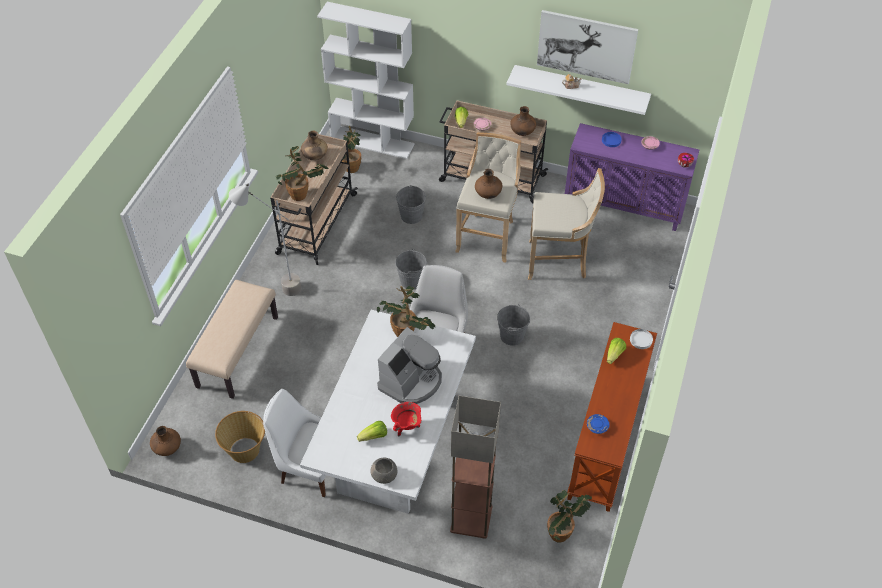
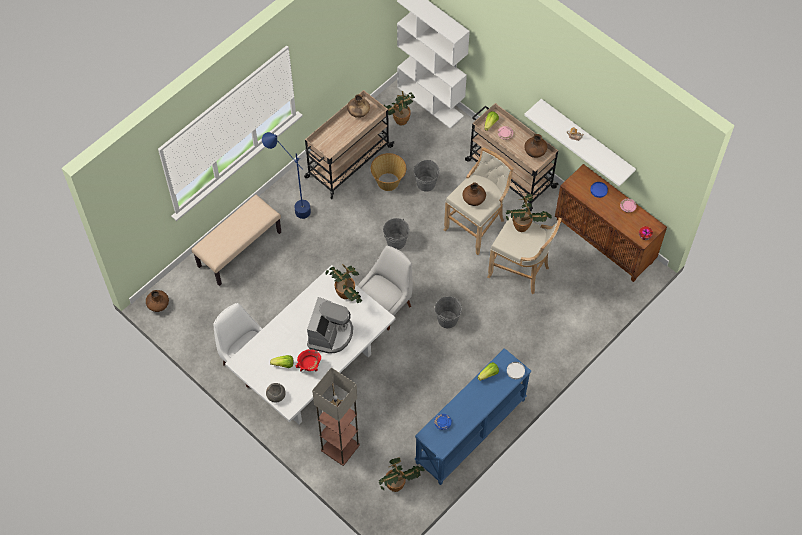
camera: 25 degrees right, 10 degrees up
basket [215,411,265,463] -> basket moved to [371,153,406,191]
grey floor lamp [229,184,301,296] -> blue floor lamp [262,132,311,219]
potted plant [276,146,328,201] -> potted plant moved to [506,194,552,232]
coffee machine [377,327,442,404] -> coffee machine turned 45 degrees counterclockwise [307,297,353,354]
picture [537,10,638,84] -> none
purple cabinet [565,123,699,231] -> brown cabinet [555,164,667,282]
brown console table [567,322,657,512] -> blue console table [415,348,531,485]

